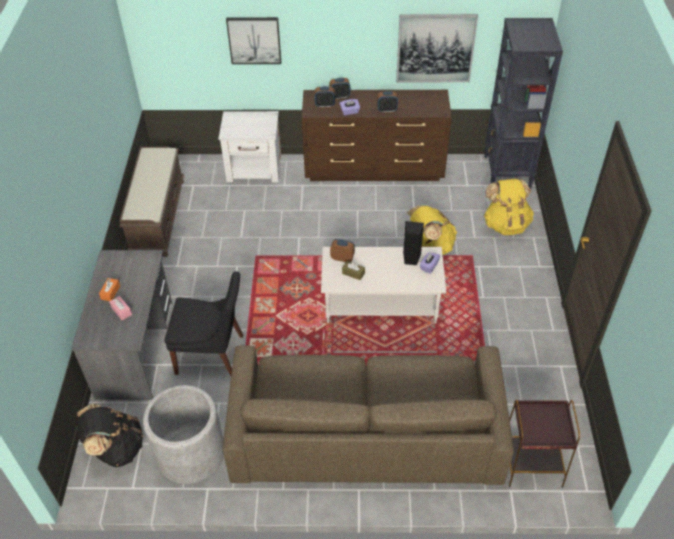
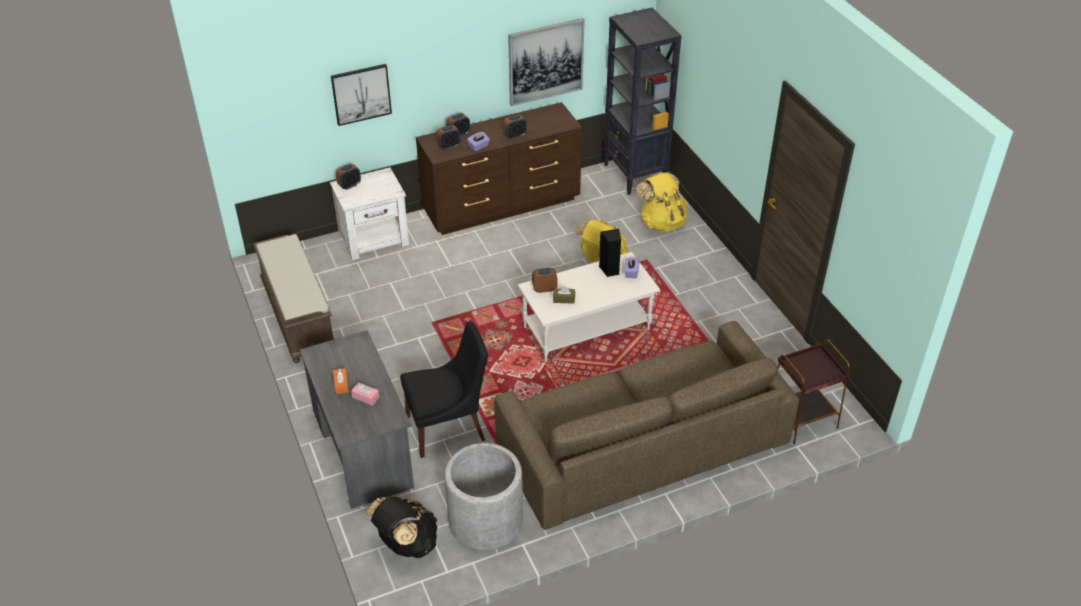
camera: 25 degrees left, 5 degrees down
none -> alarm clock [336,164,361,190]

